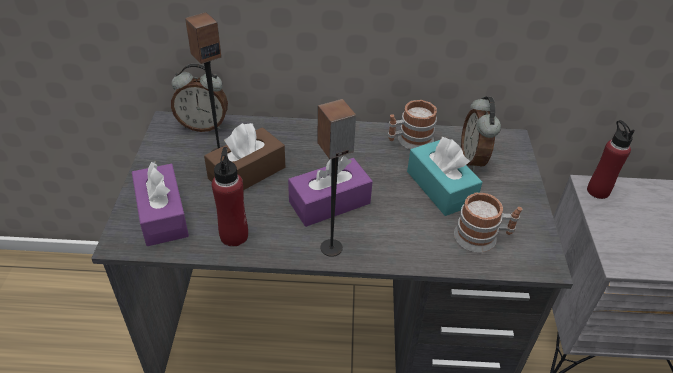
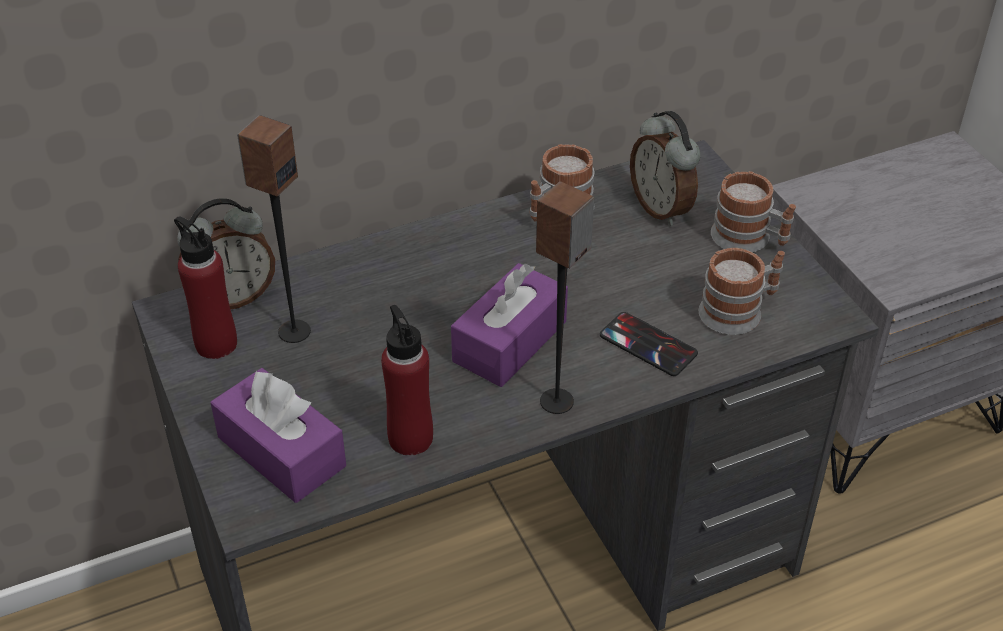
camera: 25 degrees left, 0 degrees up
brown tissue box [204,123,285,190] -> none
turquoise tissue box [407,137,482,216] -> none
red bottle [587,120,635,199] -> red bottle moved to [174,217,237,359]
none -> phone [600,312,698,376]
none -> mug [711,171,796,252]

